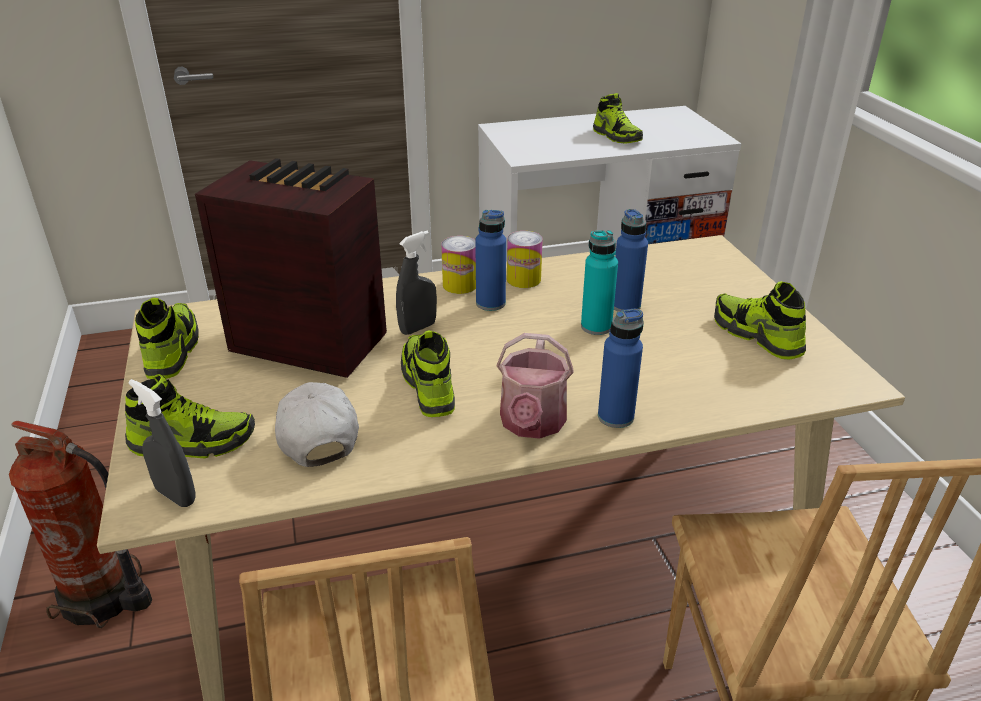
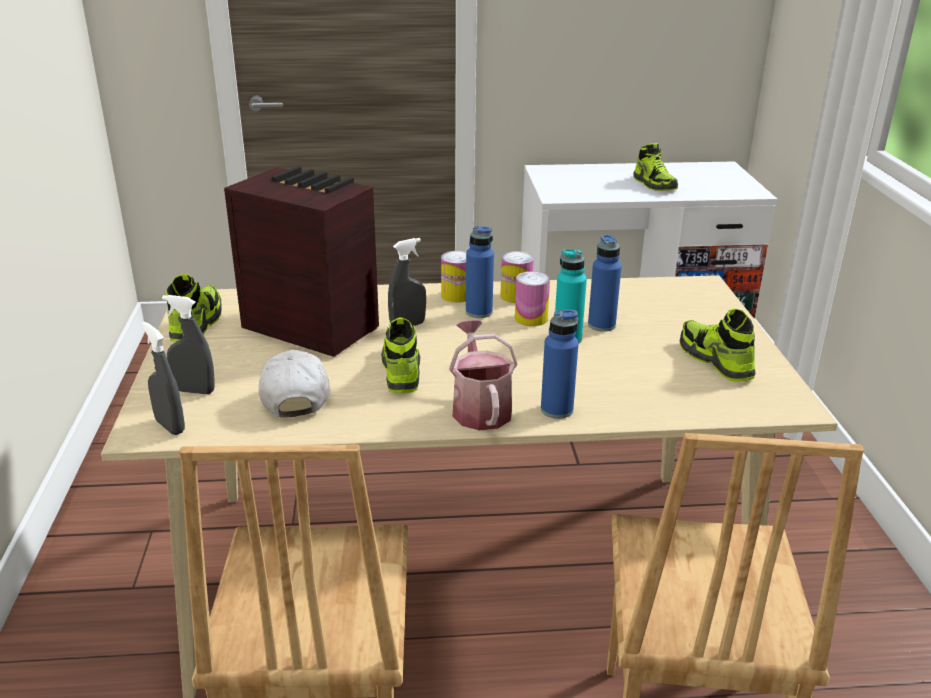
camera: 10 degrees right, 5 degrees down
fire extinguisher [9,421,152,628] -> none
shoe [125,374,255,459] -> grey spray bottle [162,295,215,394]
watering can [497,333,574,439] -> watering can turned 150 degrees clockwise [449,320,518,430]
none -> can [515,271,550,326]

